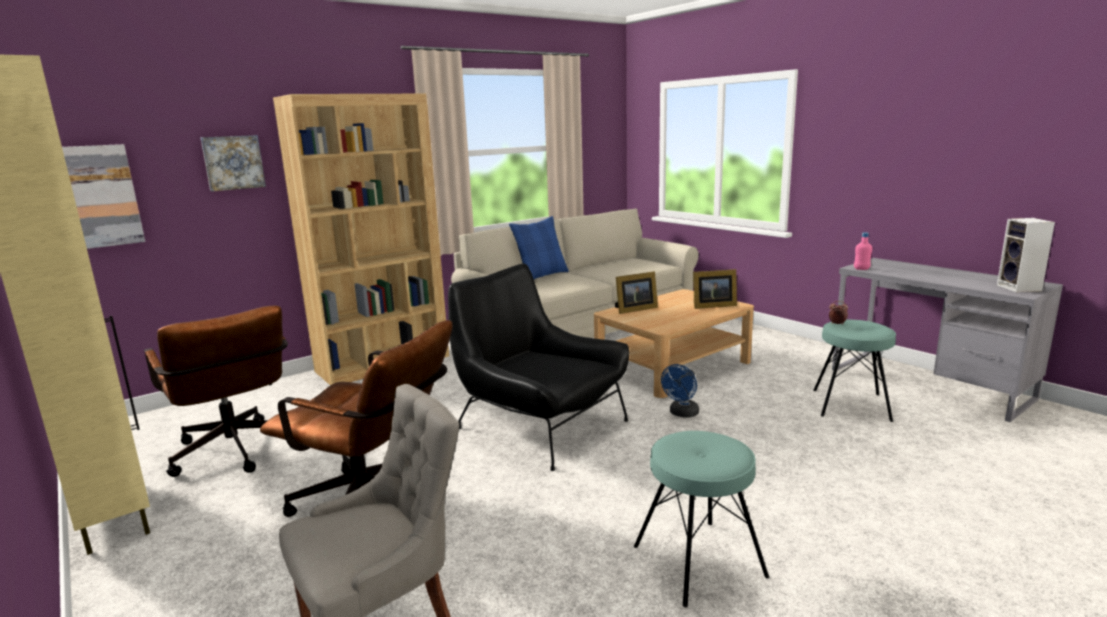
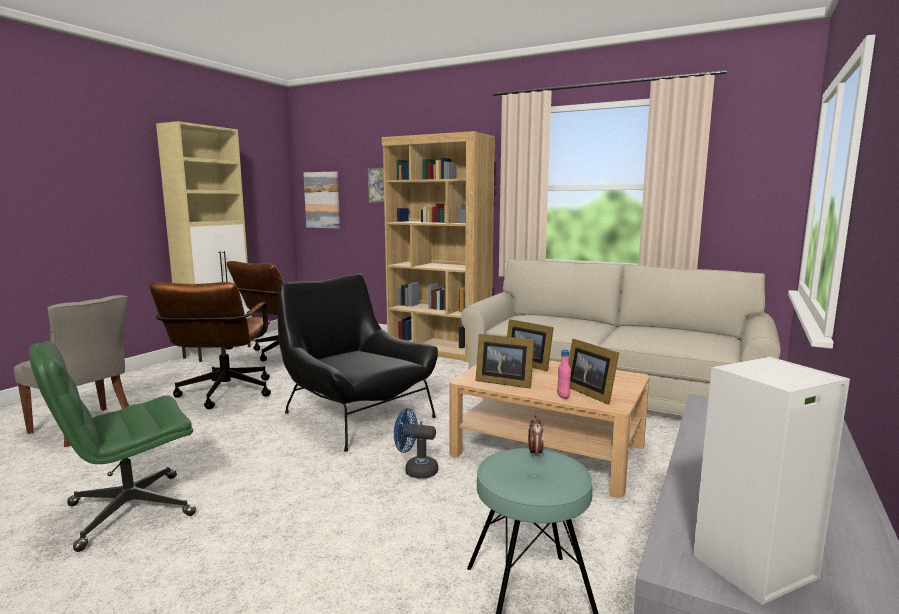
camera: 65 degrees right, 5 degrees down
black armchair [448,264,629,471] -> black armchair turned 60 degrees counterclockwise [278,274,438,452]
blue pillow [509,216,569,279] -> none
turquoise stool [634,431,769,607] -> green office chair [29,341,196,552]
pink bottle [854,232,872,270] -> pink bottle moved to [557,350,571,399]
none -> picture frame [476,334,535,389]

